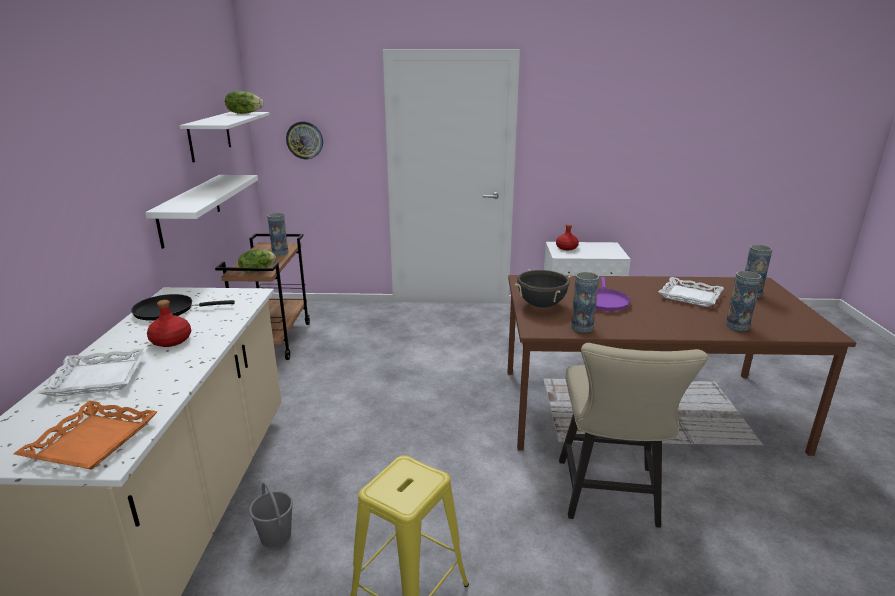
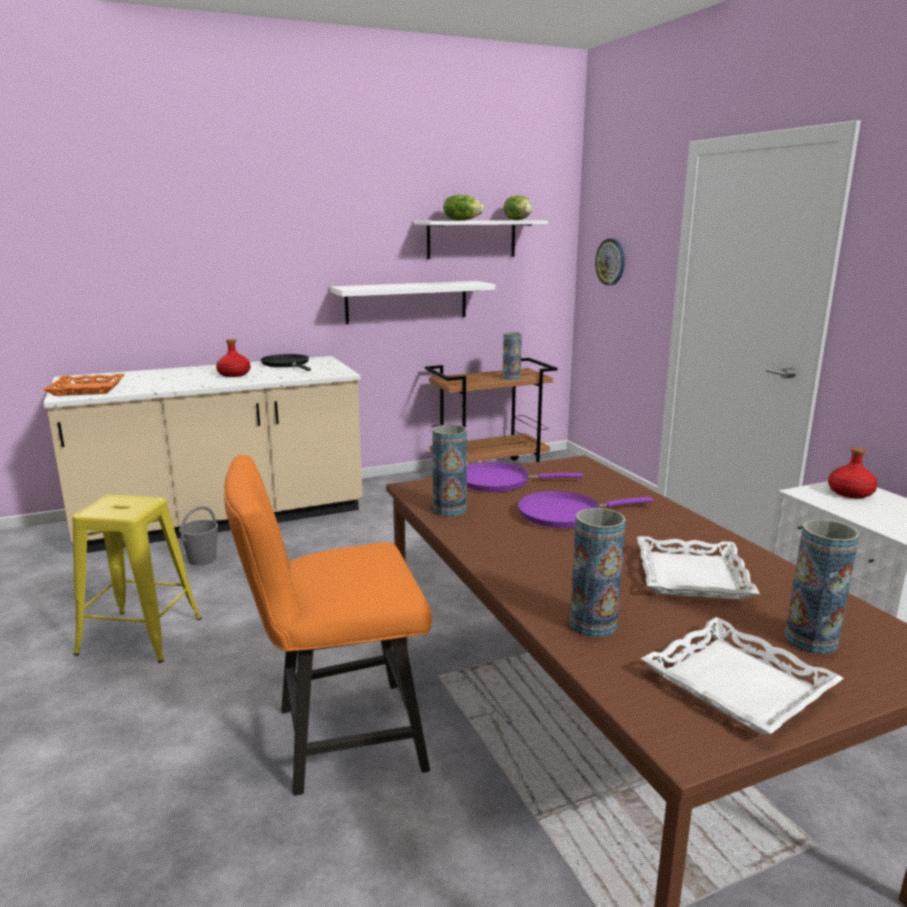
camera: 65 degrees right, 5 degrees down
white tray [38,349,147,397] -> white tray moved to [640,617,844,734]
lettuce [238,249,276,273] -> lettuce moved to [443,195,484,221]
black cooking pot [514,269,571,308] -> purple frying pan [467,462,583,492]
beige chair [559,343,708,528] -> orange chair [224,455,432,796]

